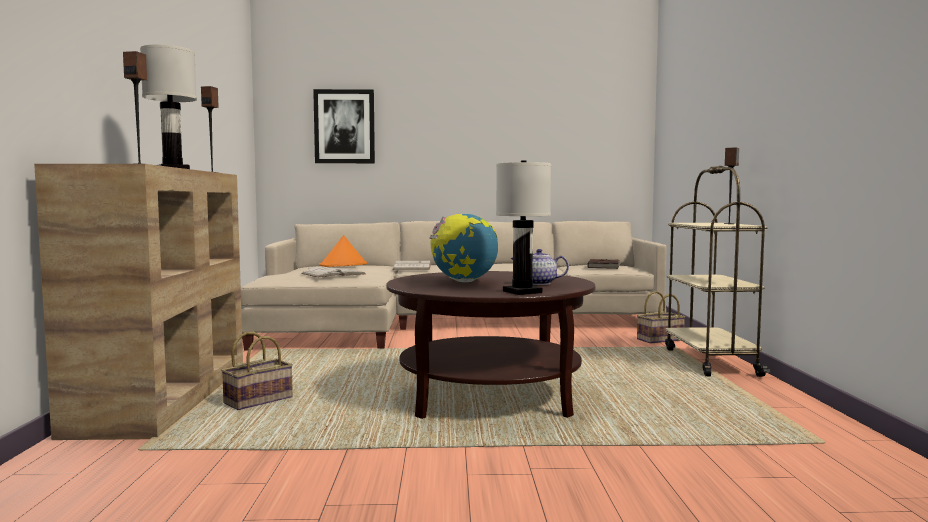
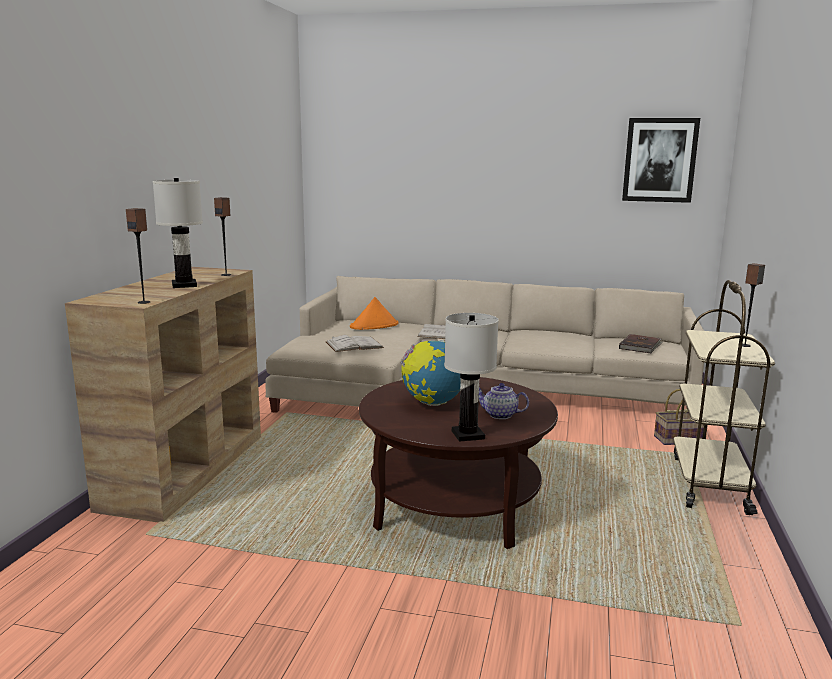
camera: 15 degrees right, 10 degrees up
basket [221,332,293,410] -> none
picture [313,89,375,163] -> picture moved to [622,118,700,203]

